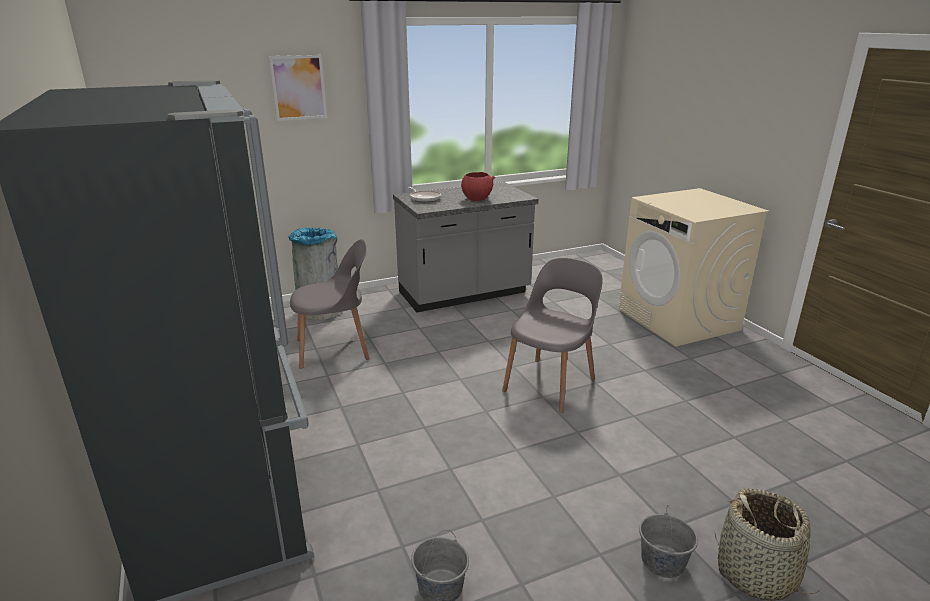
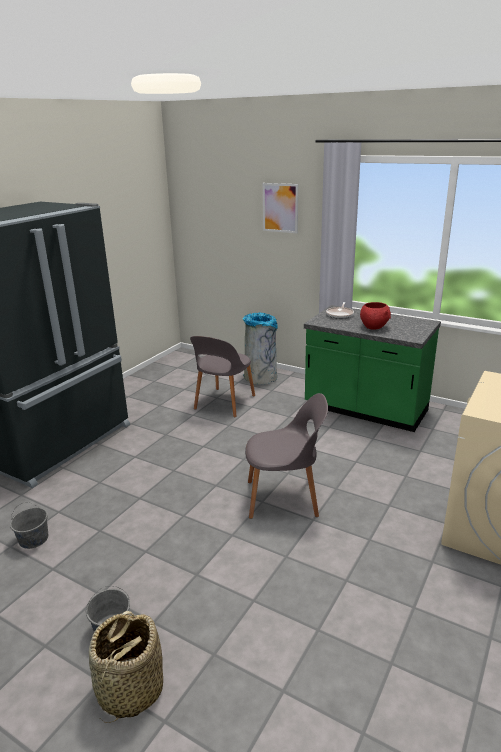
camera: 55 degrees right, 0 degrees up
grey chair [290,239,370,369] -> grey chair turned 75 degrees clockwise [190,336,255,418]
grey counter [393,182,538,313] -> green counter [304,305,441,432]

